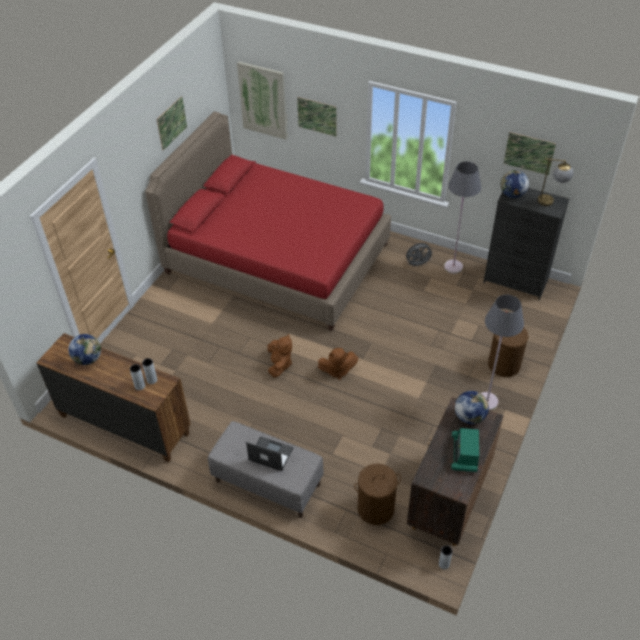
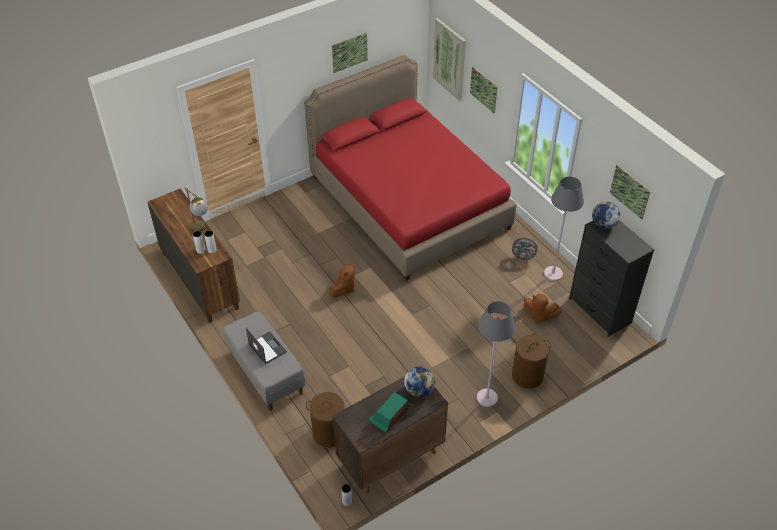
camera: 30 degrees right, 0 degrees up
globe [68,334,101,365] -> none
brown plush toy [318,348,358,380] -> brown plush toy moved to [523,294,561,323]
table lamp [538,158,573,206] -> table lamp moved to [184,187,208,232]

